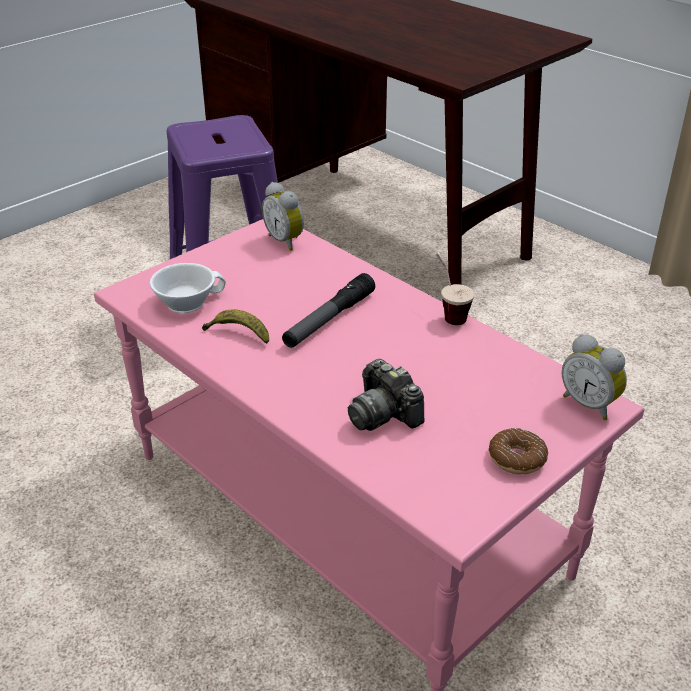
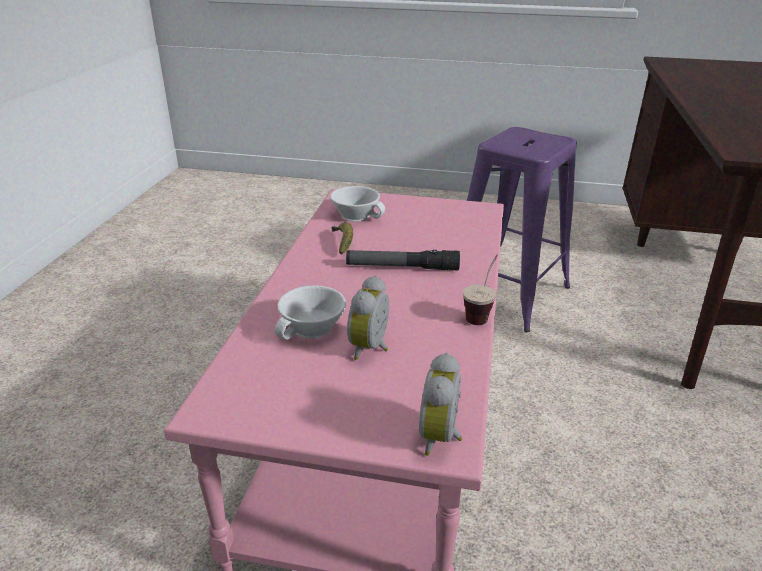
camera: 55 degrees right, 5 degrees down
alarm clock [262,182,304,251] -> alarm clock moved to [347,275,389,360]
camera [348,359,425,431] -> white cup [274,285,346,340]
donut [489,428,548,474] -> none

